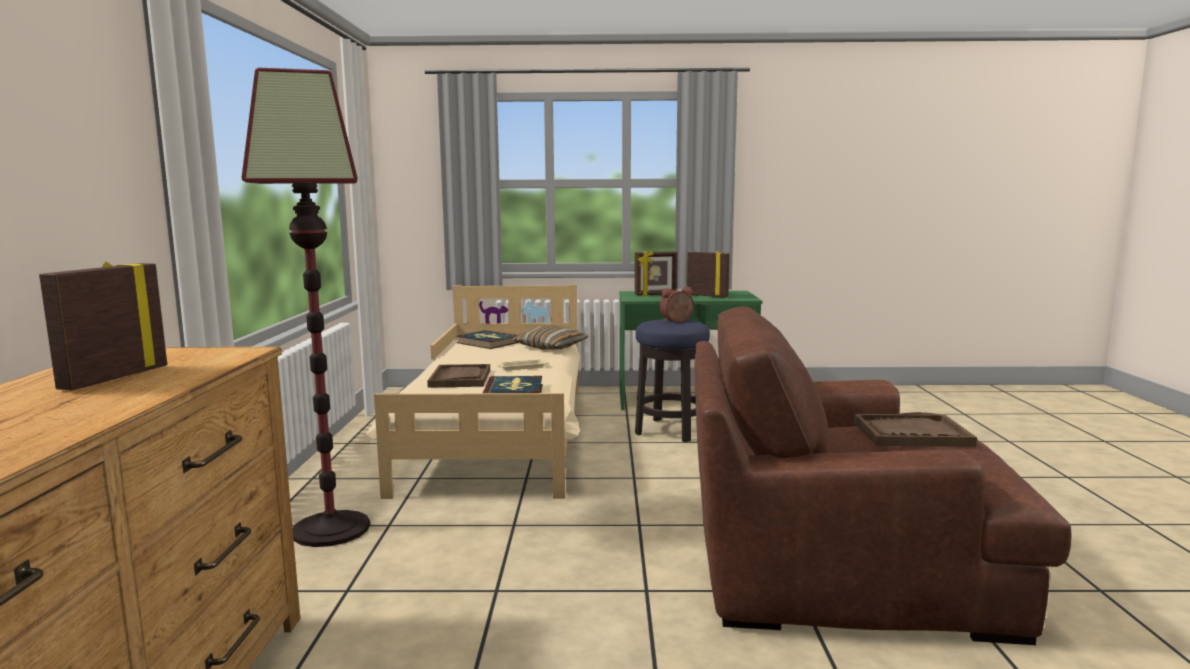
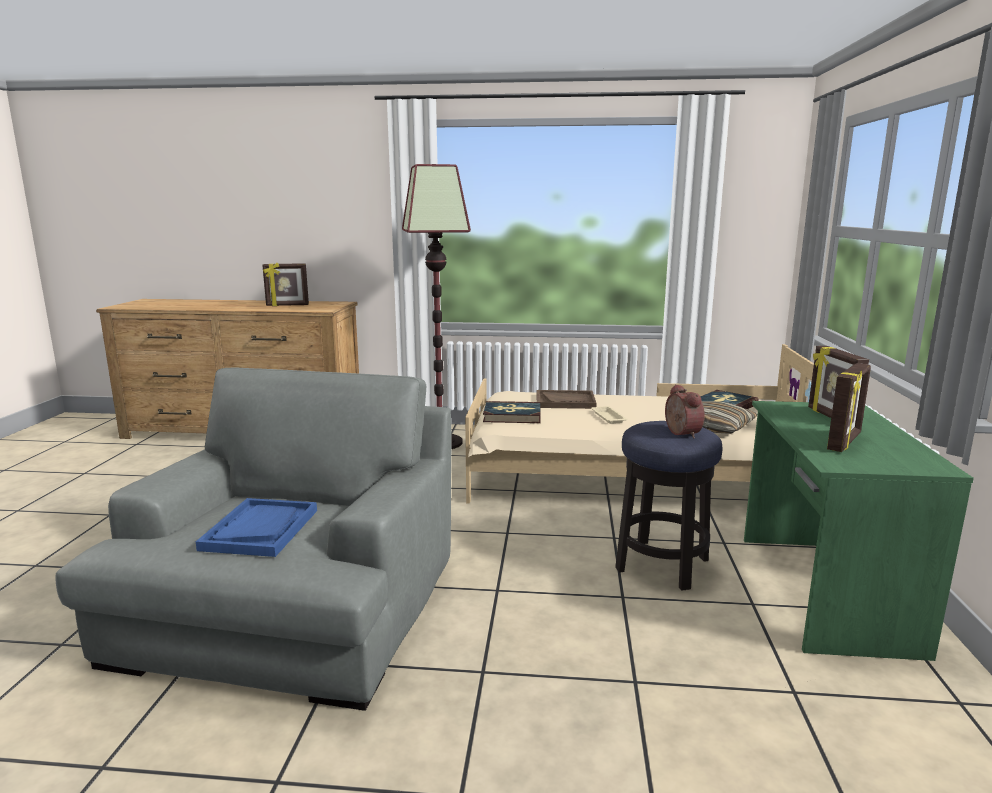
camera: 95 degrees right, 5 degrees up
picture frame [39,262,167,391] -> picture frame turned 150 degrees clockwise [262,263,309,306]
brown armchair [695,306,1071,645] -> grey armchair [56,367,452,711]
brown tray [854,414,977,447] -> blue tray [196,498,317,557]

